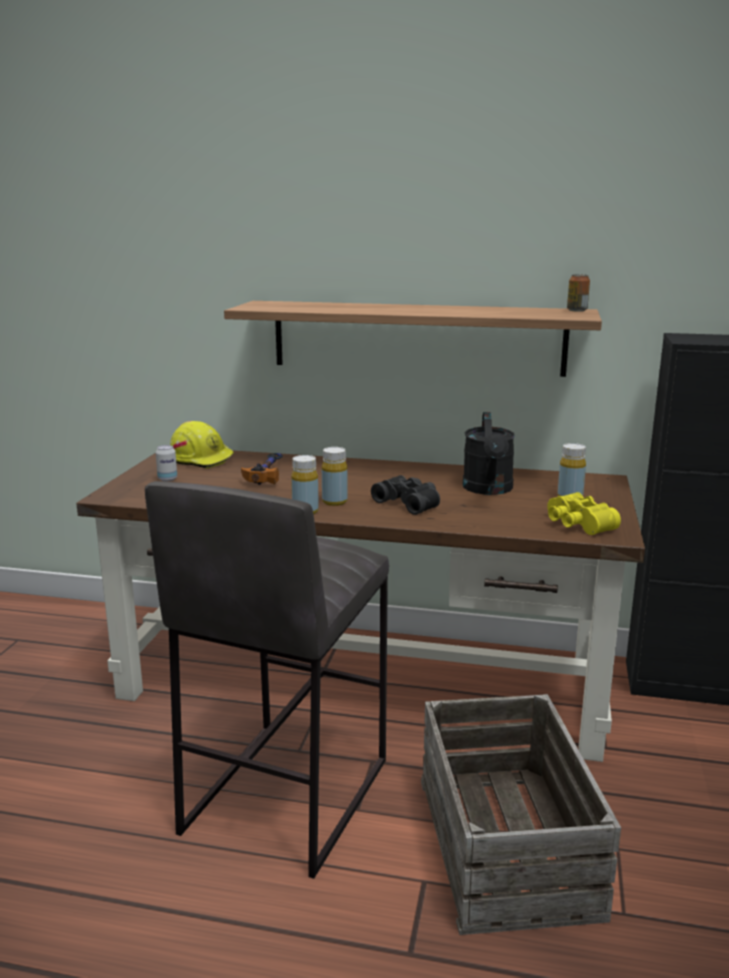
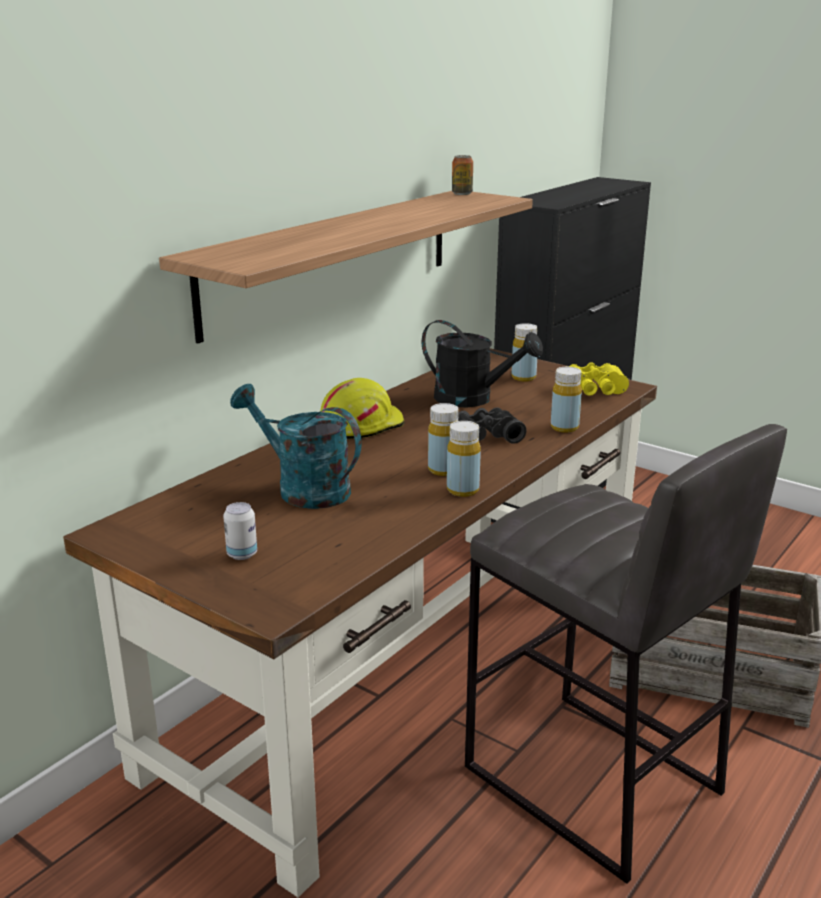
camera: 65 degrees left, 5 degrees up
yellow hard hat [170,421,234,469] -> yellow hard hat moved to [321,378,405,439]
hammer [241,453,283,485] -> turquoise watering can [230,384,362,509]
none -> yellow bottle [551,367,582,433]

